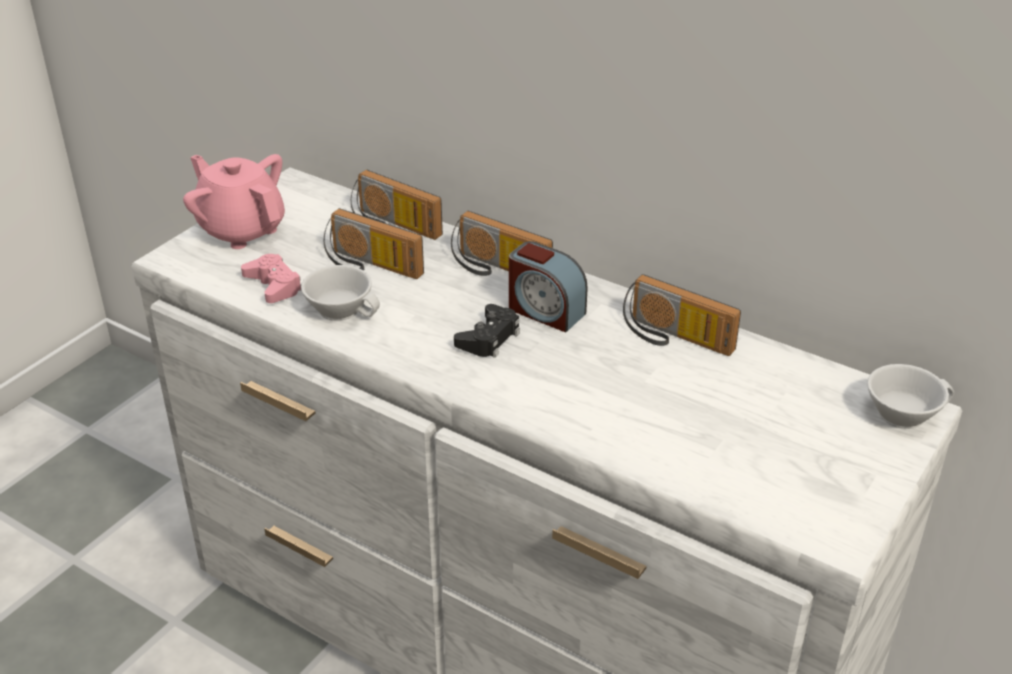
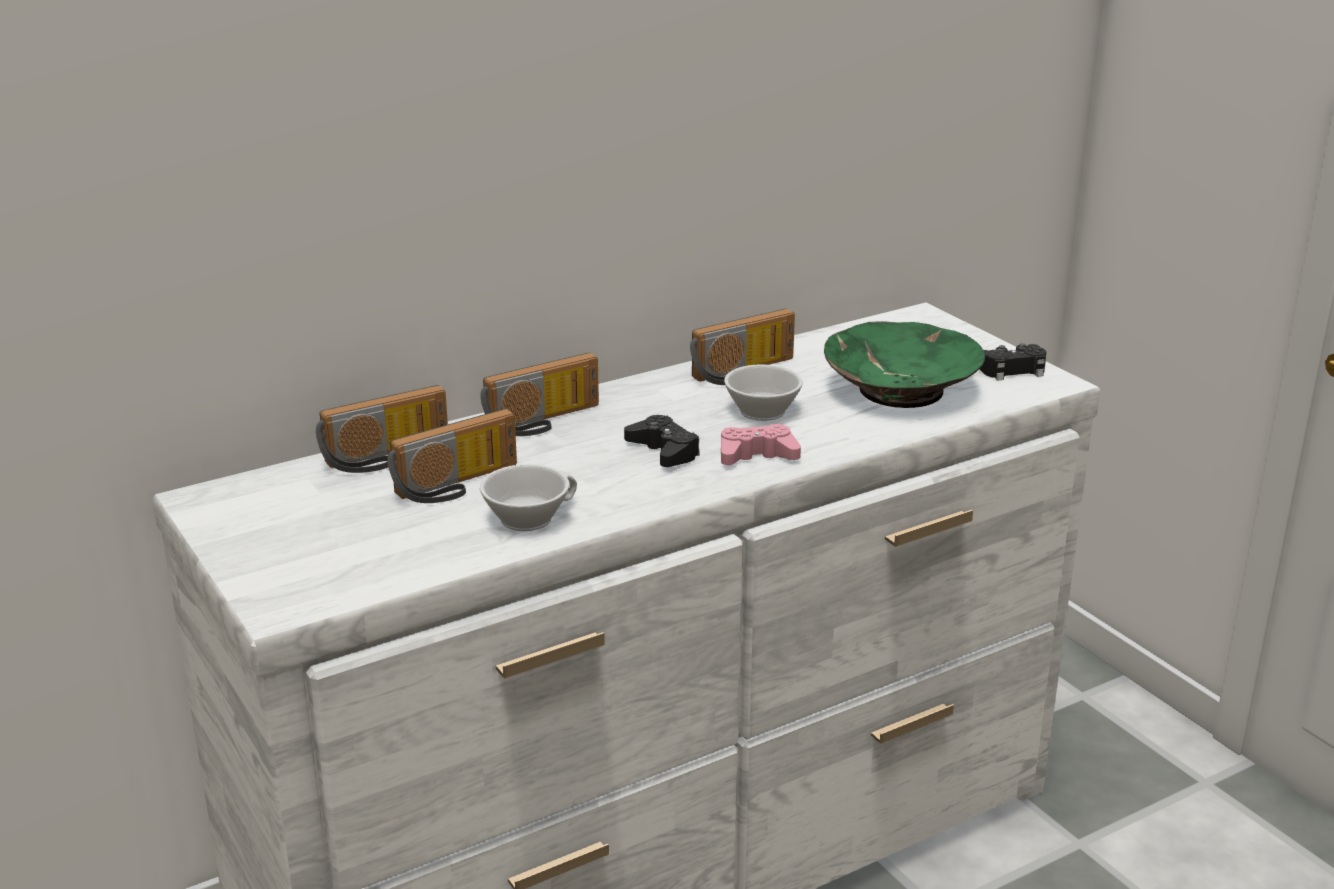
camera: 65 degrees left, 10 degrees down
pink teapot [183,154,285,249] -> none
pink game controller [241,254,301,303] -> pink game controller moved to [721,424,801,465]
alarm clock [509,241,588,332] -> none
white cup [867,364,954,429] -> white cup moved to [724,364,803,421]
none -> green bowl [824,321,985,408]
none -> black game controller [980,343,1046,381]

